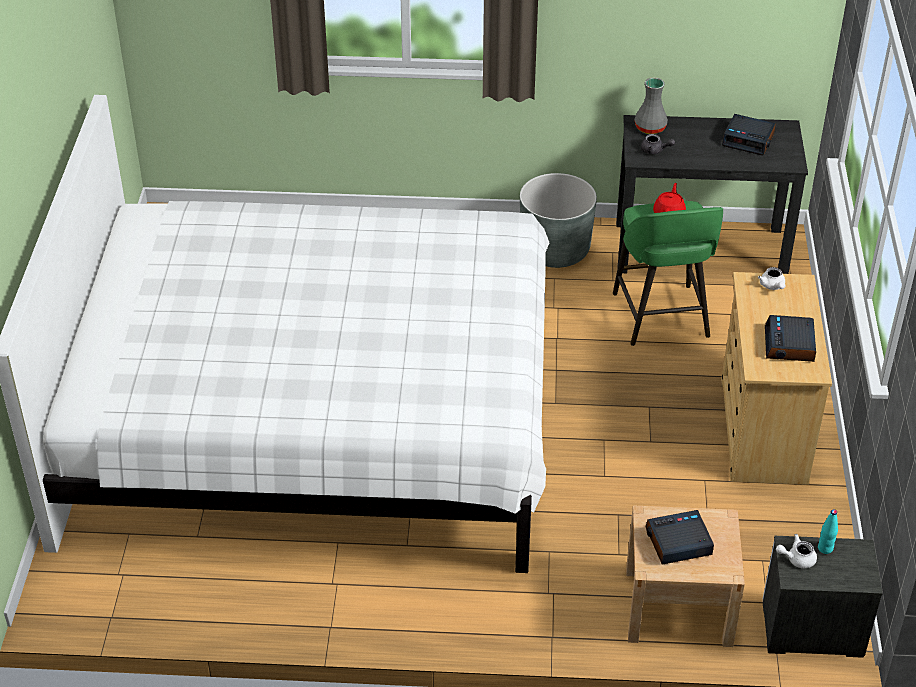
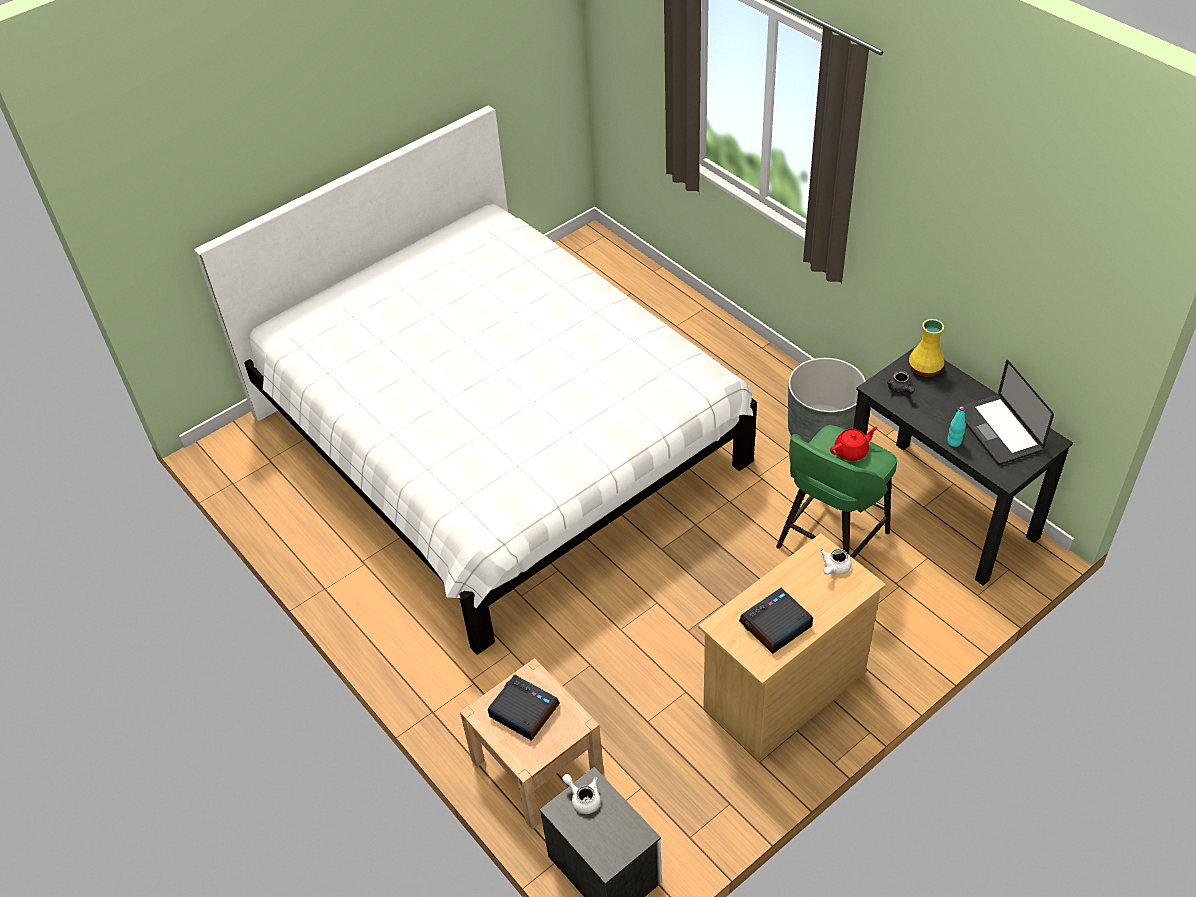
camera: 50 degrees right, 5 degrees up
grey vase [635,78,668,134] -> yellow vase [909,319,944,377]
alarm clock [722,114,776,155] -> laptop [956,360,1054,465]
turquoise bottle [818,509,838,554] -> turquoise bottle moved to [947,406,966,447]

